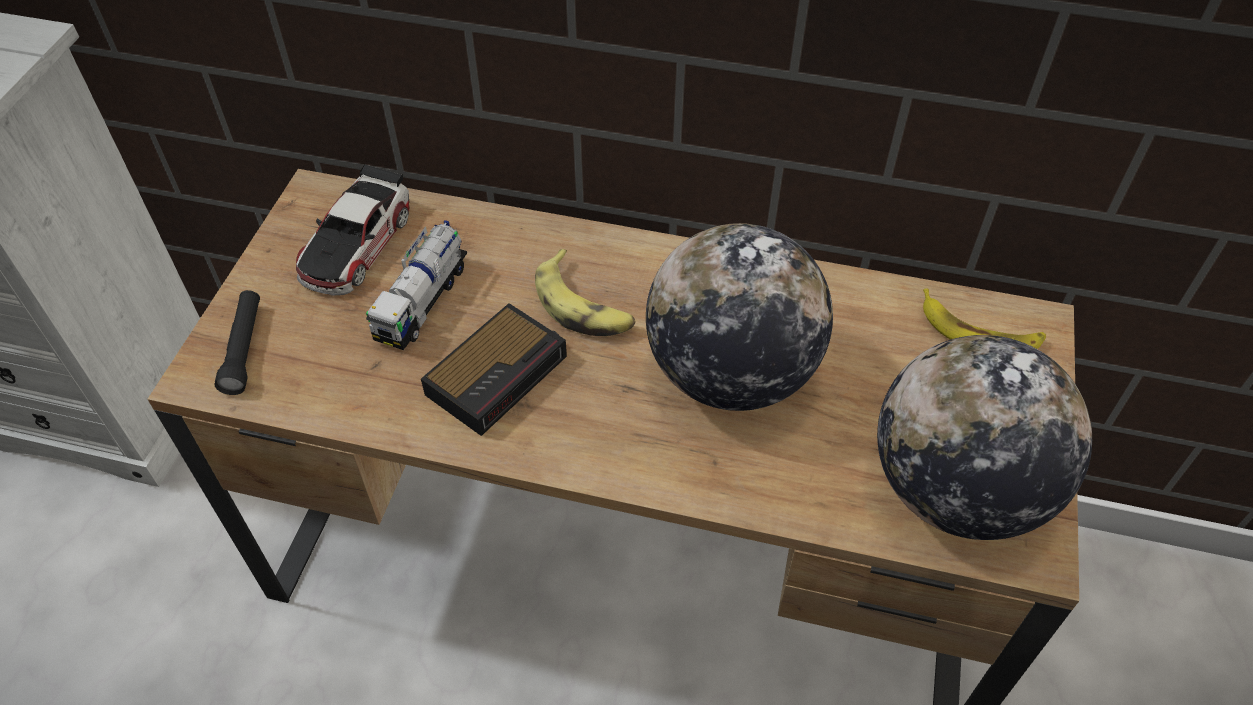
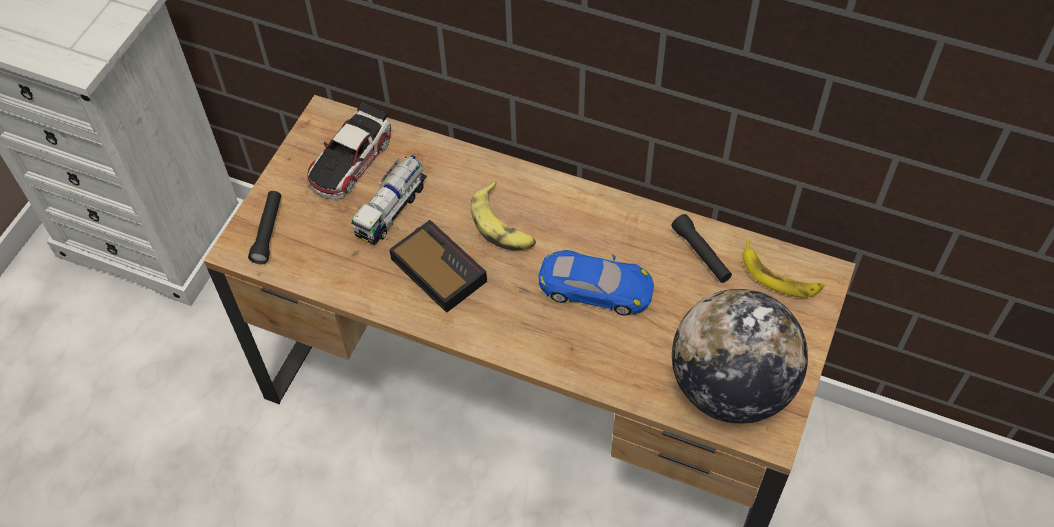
camera: 10 degrees right, 5 degrees up
alarm clock [421,303,567,436] -> alarm clock turned 90 degrees counterclockwise [389,220,487,313]
globe [646,223,833,411] -> blue toy car [538,250,654,316]
none -> black flashlight [671,214,732,283]

